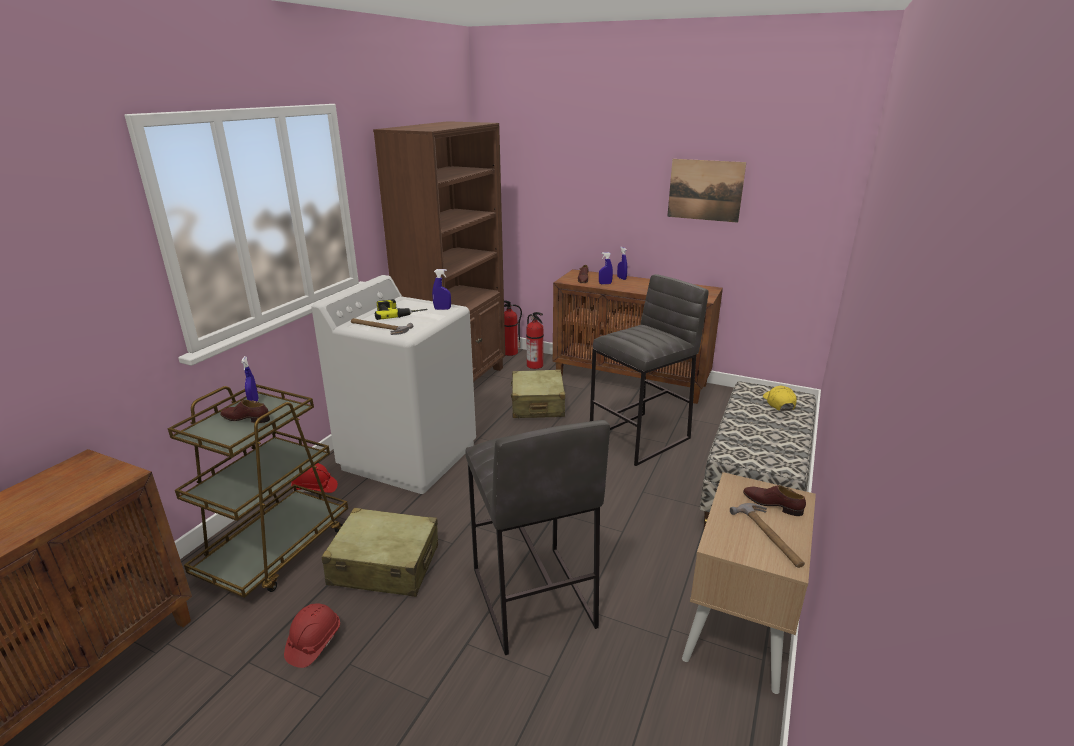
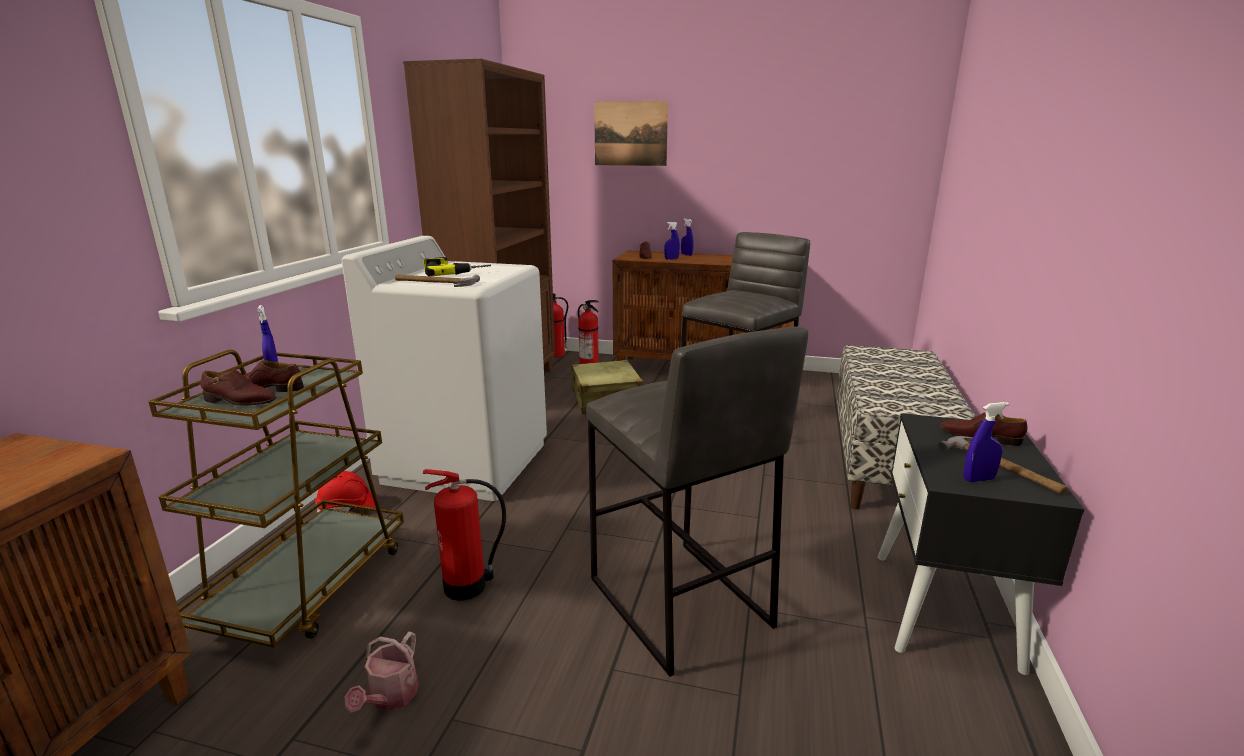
camera: 10 degrees left, 5 degrees down
red hard hat [284,604,340,668] -> watering can [345,632,419,712]
beige suitcase [322,508,438,597] -> fire extinguisher [423,469,506,601]
blue spray bottle [432,269,451,310] -> blue spray bottle moved to [963,402,1009,482]
picture [667,159,746,223] -> picture moved to [594,101,668,166]
beige nightstand [682,472,816,694] -> black nightstand [878,413,1084,675]
yellow cap [763,385,797,411] -> none
none -> brown shoe [200,369,276,406]

